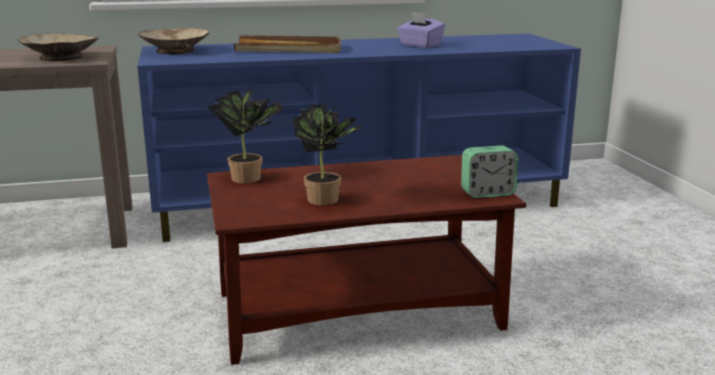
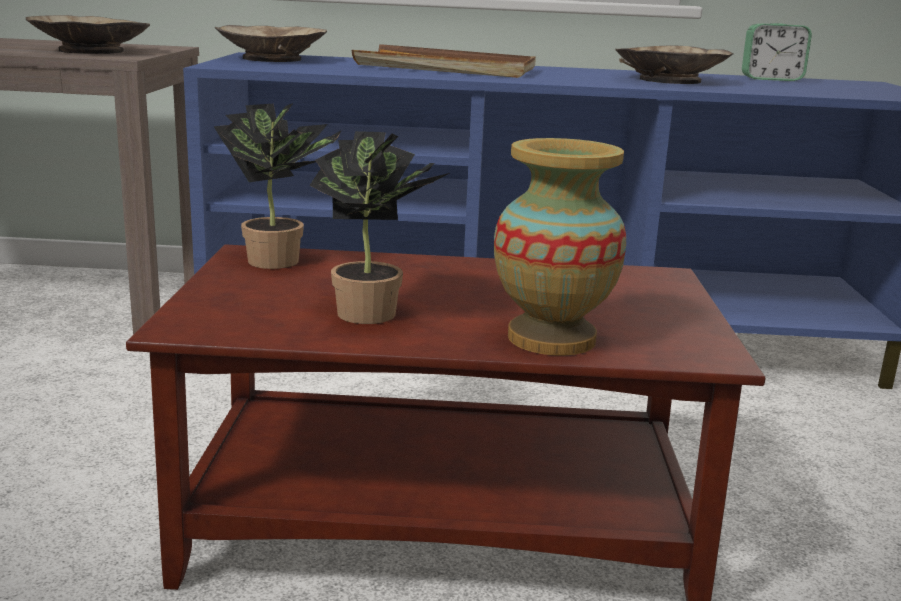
camera: 15 degrees right, 0 degrees up
purple tissue box [397,12,445,48] -> beige bowl [615,46,733,84]
alarm clock [461,146,518,198] -> alarm clock moved to [742,23,812,81]
none -> vase [494,138,626,356]

